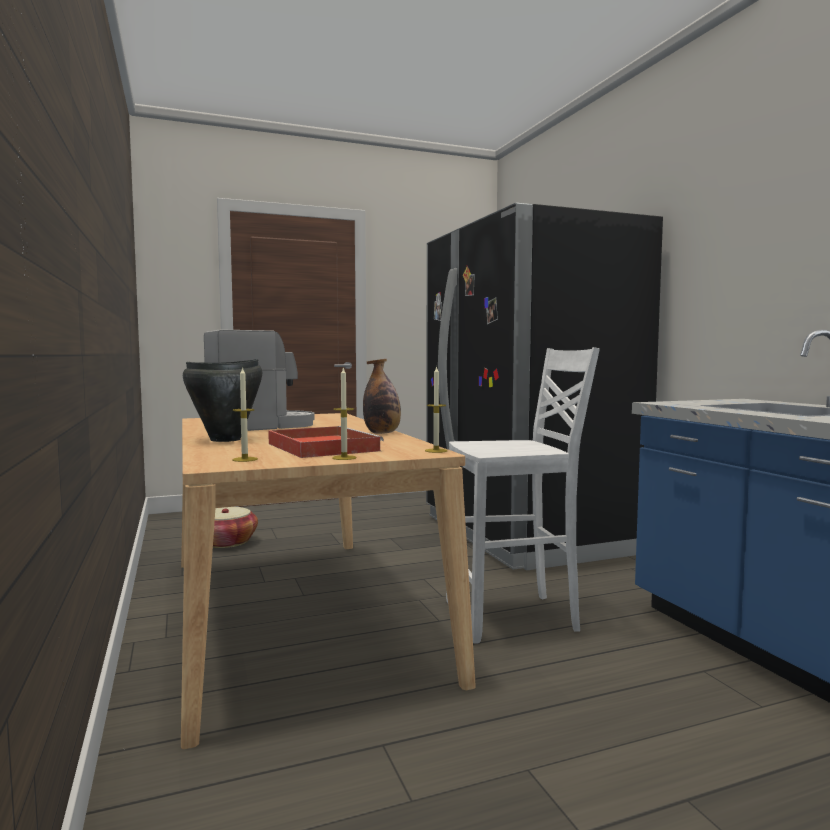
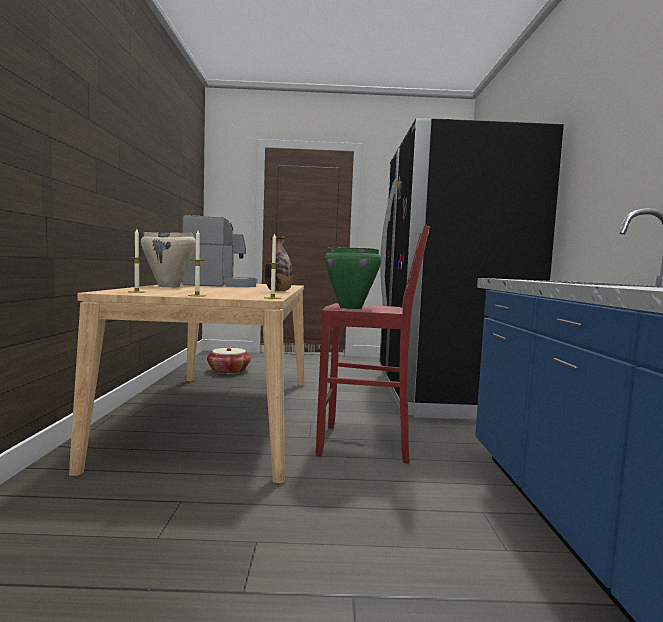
camera: 20 degrees right, 0 degrees up
black cooking pot [183,359,262,442] -> beige cooking pot [141,232,196,288]
red tray [268,426,384,458] -> none
white stool [446,347,600,644] -> red stool [316,225,430,464]
none -> green cooking pot [325,247,381,309]

